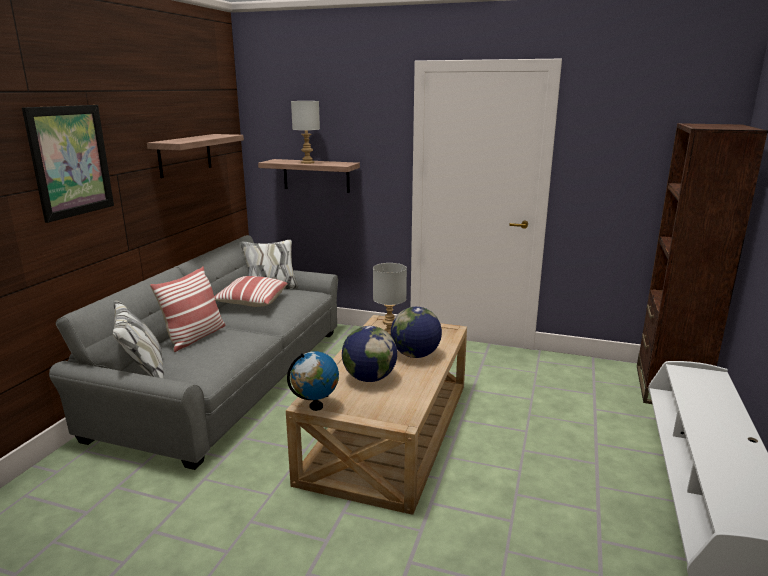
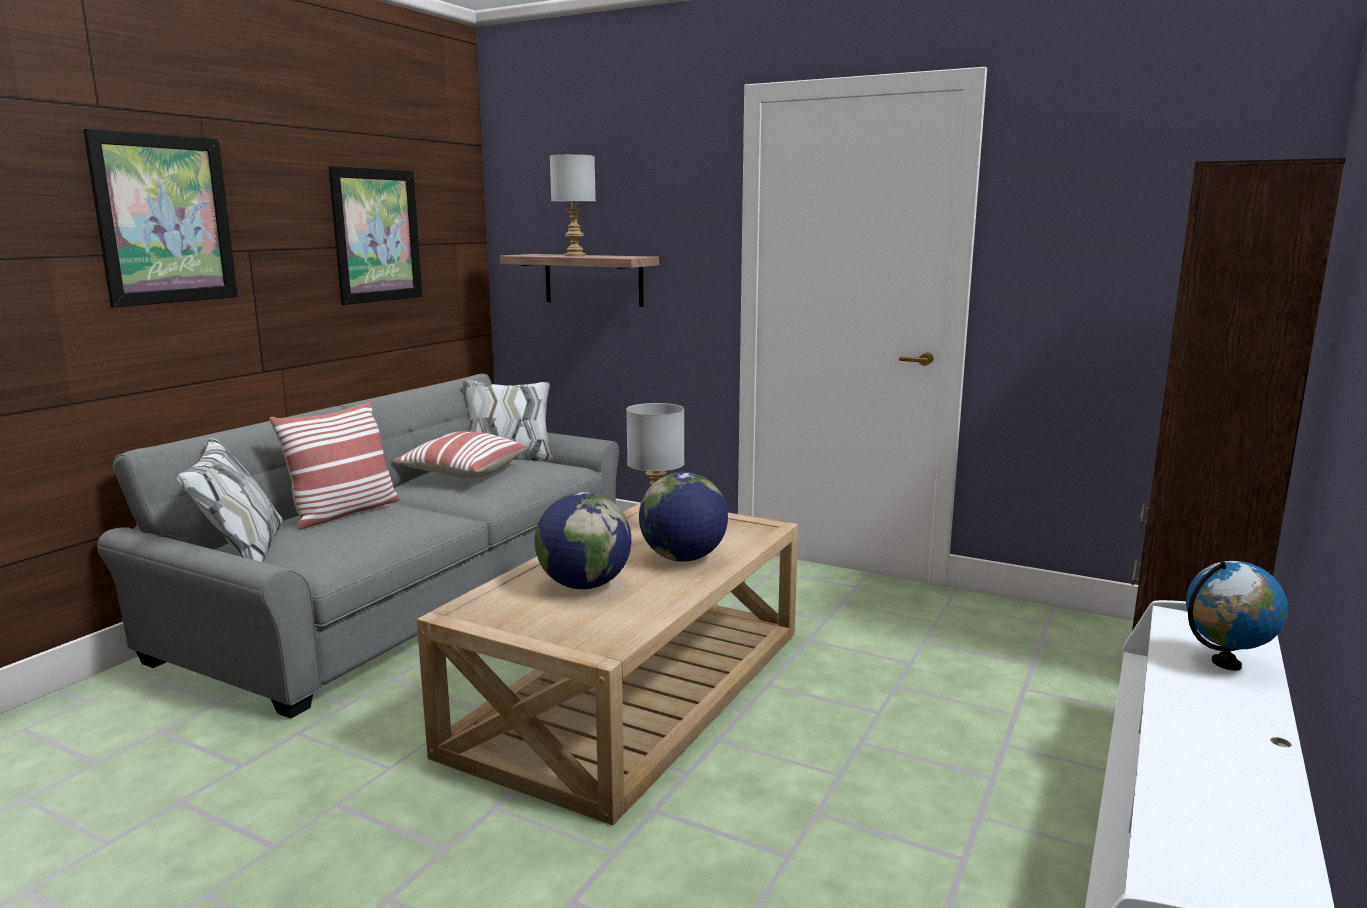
camera: 10 degrees right, 5 degrees down
shelf [147,134,244,178] -> picture [328,166,422,305]
globe [287,351,339,411] -> globe moved to [1186,561,1288,671]

